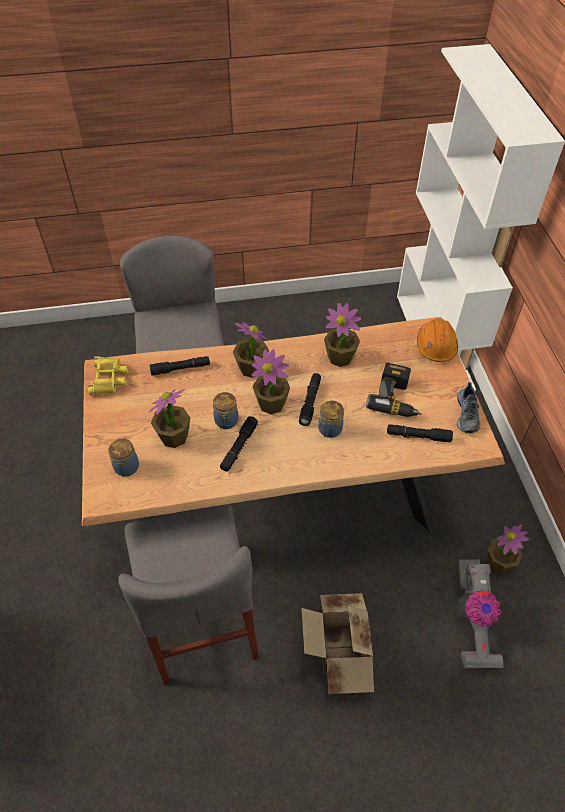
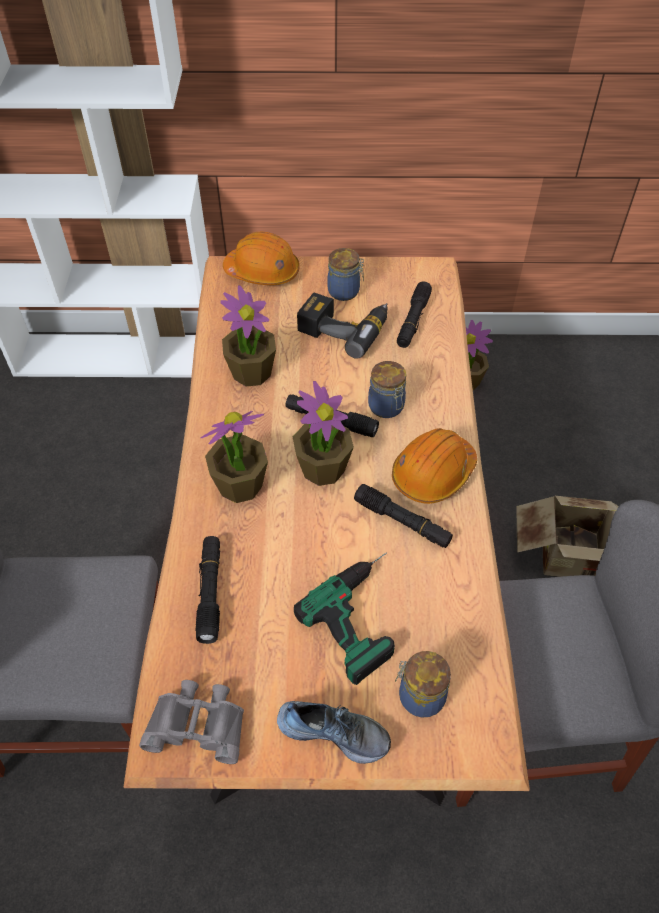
camera: 80 degrees left, 0 degrees up
yellow binoculars [88,356,128,395] -> grey binoculars [139,680,244,764]
potted plant [149,389,190,448] -> power drill [294,552,395,685]
jar [213,392,238,429] -> jar moved to [327,248,364,301]
shoe [457,382,480,433] -> shoe moved to [277,701,391,764]
vacuum cleaner [457,560,504,669] -> none
none -> orange hard hat [392,428,477,504]

